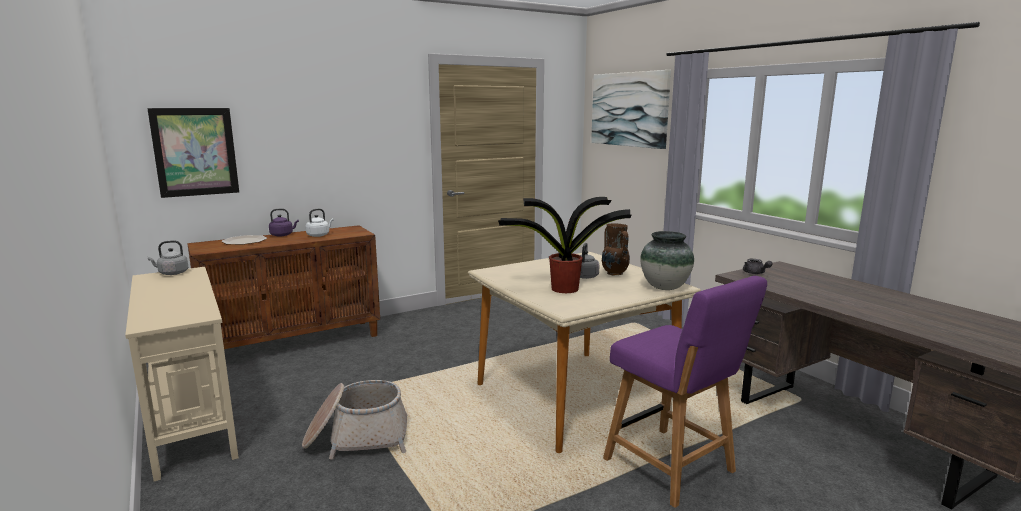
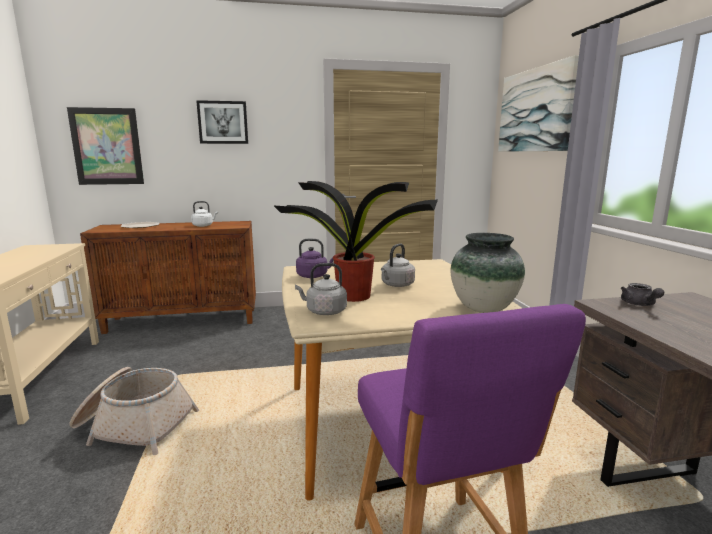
camera: 20 degrees right, 0 degrees up
grey kettle [148,240,188,275] -> grey kettle moved to [295,263,347,315]
purple kettle [269,209,299,237] -> purple kettle moved to [296,238,333,278]
brown vase [602,223,630,275] -> none
none -> picture [196,100,248,144]

